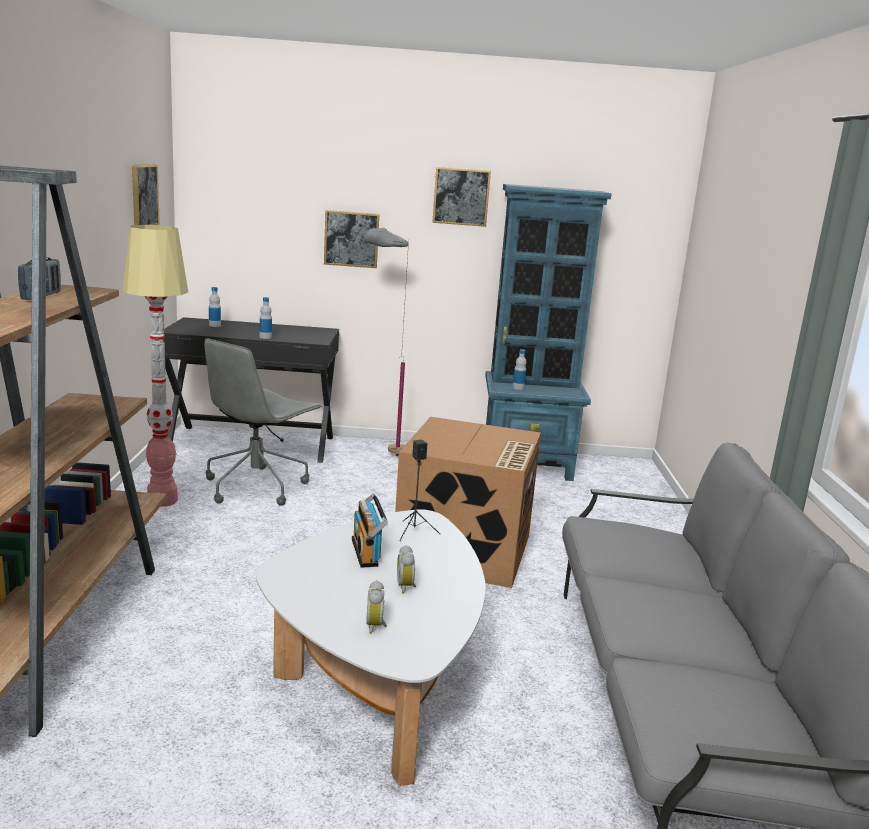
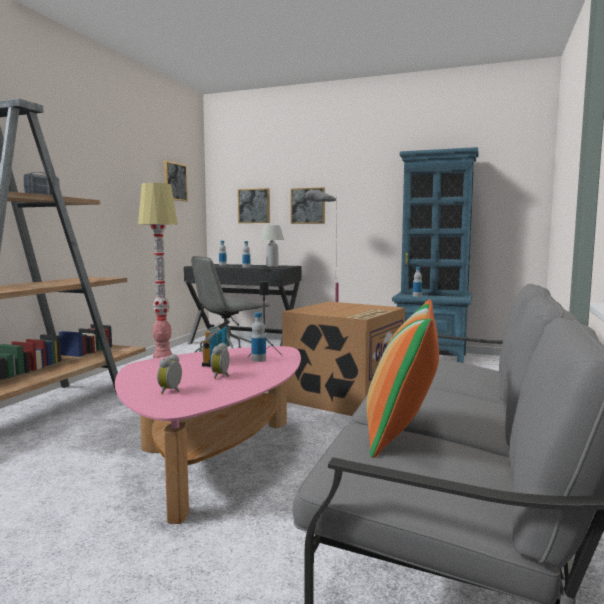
camera: 20 degrees right, 10 degrees down
white coffee table [256,509,485,786] -> pink coffee table [115,346,301,524]
picture [432,167,491,227] -> picture moved to [238,188,270,223]
none -> bottle [251,312,266,362]
none -> white table lamp [260,225,284,267]
none -> pillow [366,299,439,458]

